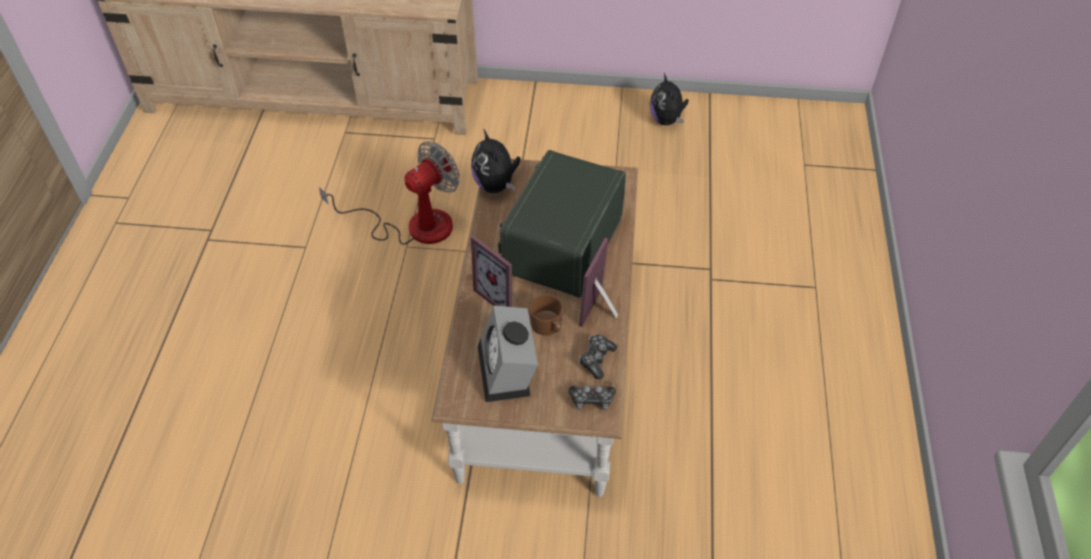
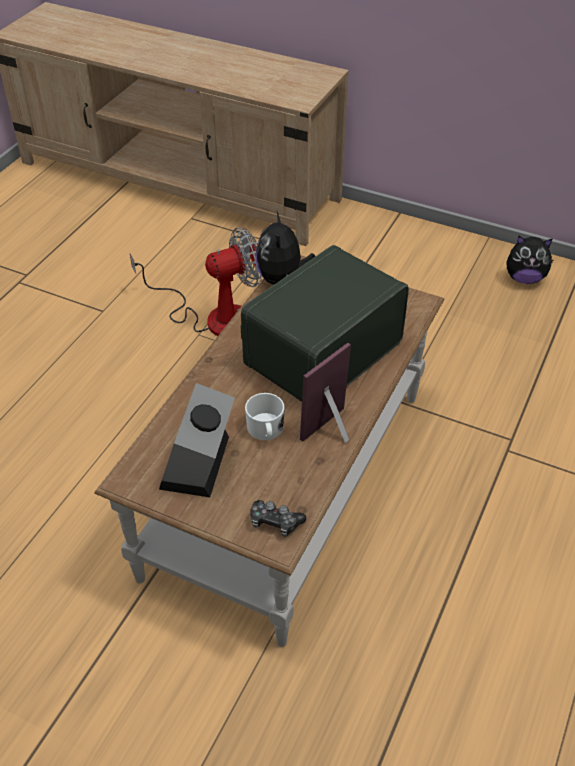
camera: 20 degrees right, 5 degrees down
picture frame [471,236,512,307] -> none
brown mug [529,295,563,336] -> white mug [245,393,285,440]
game controller [579,335,617,379] -> none
plush toy [650,73,689,125] -> plush toy turned 90 degrees counterclockwise [507,236,554,284]

